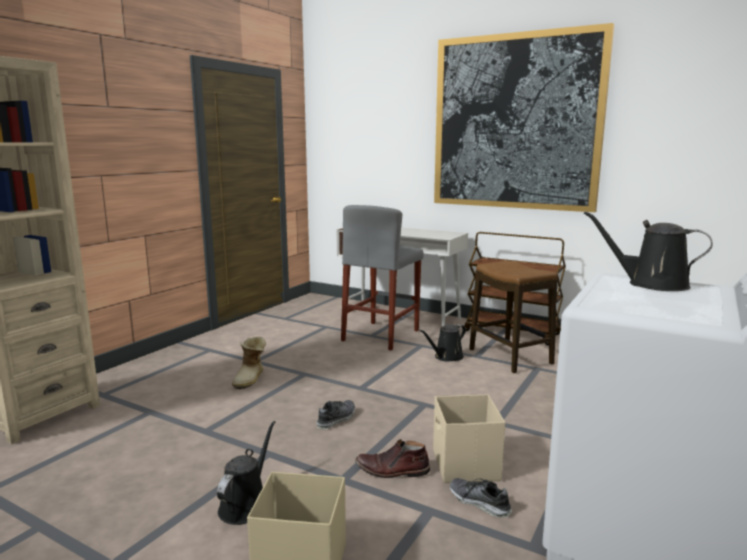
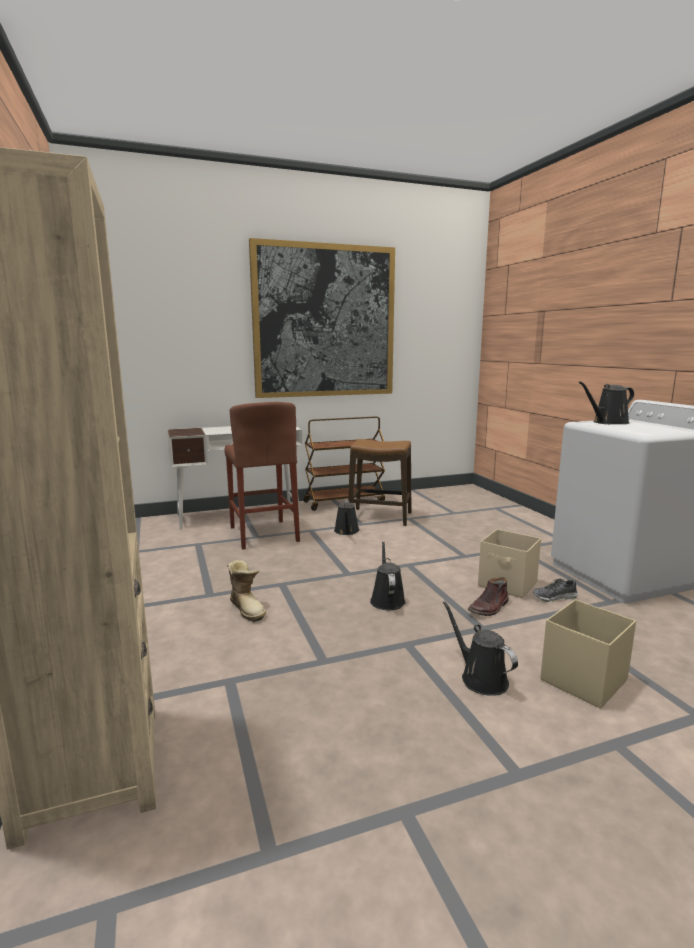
camera: 50 degrees left, 0 degrees up
shoe [317,400,355,429] -> black watering can [370,541,406,610]
grey stool [341,205,424,351] -> brown stool [225,402,300,550]

